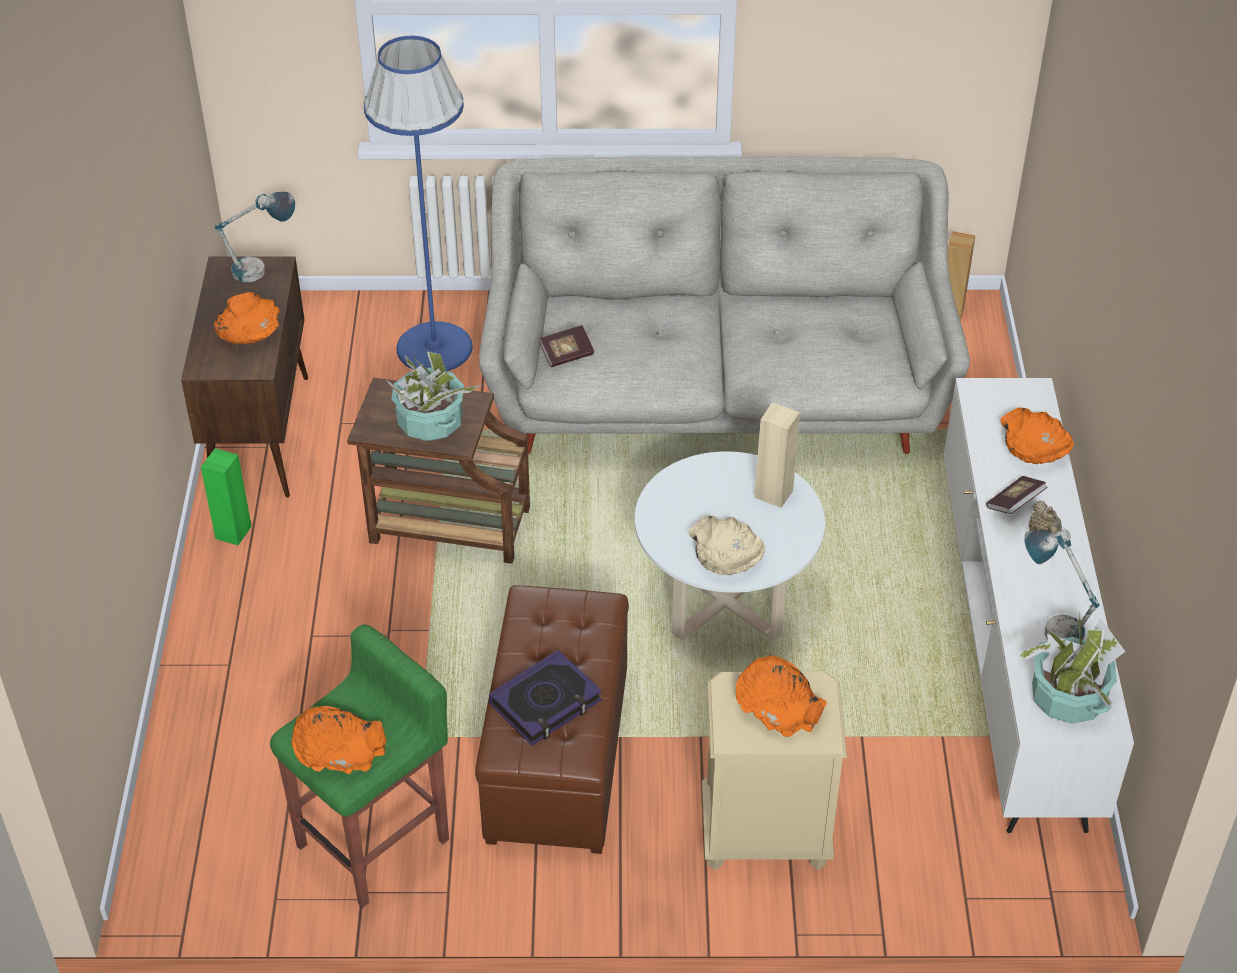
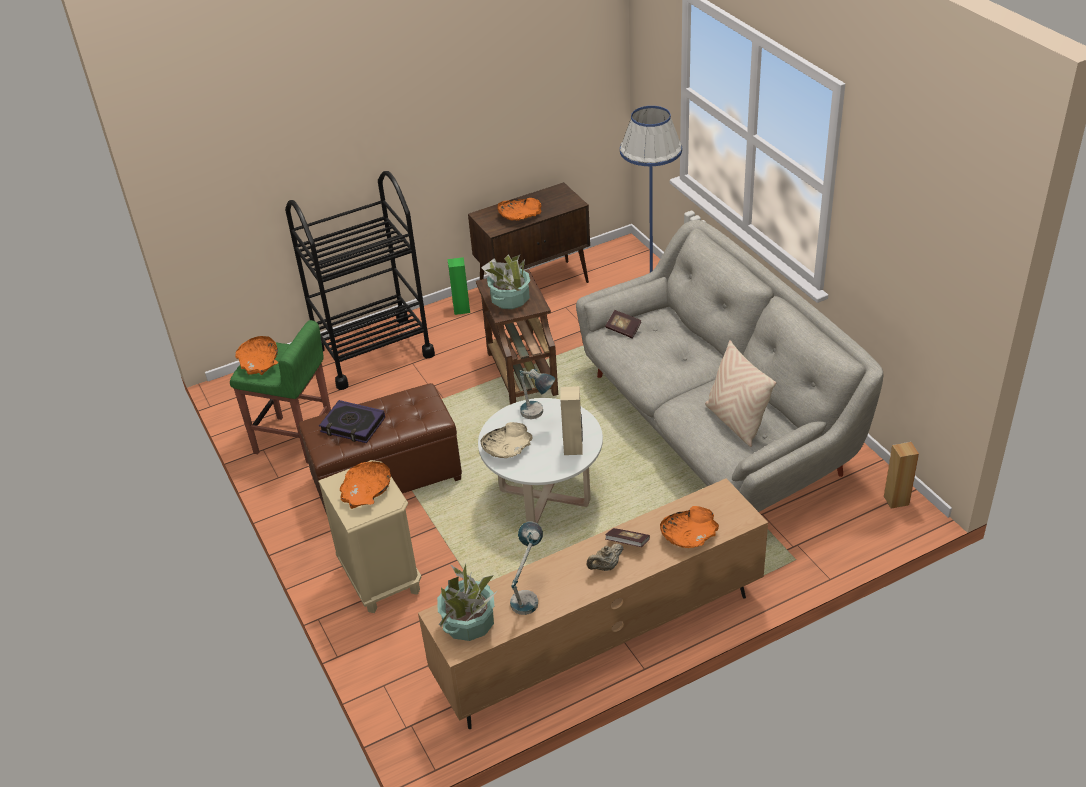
camera: 65 degrees right, 5 degrees down
table lamp [215,192,295,282] -> table lamp moved to [519,369,555,419]
white tv stand [944,378,1134,833] -> brown tv stand [418,478,768,729]
none -> black cart [285,171,435,390]
none -> beige pillow [705,340,776,447]

